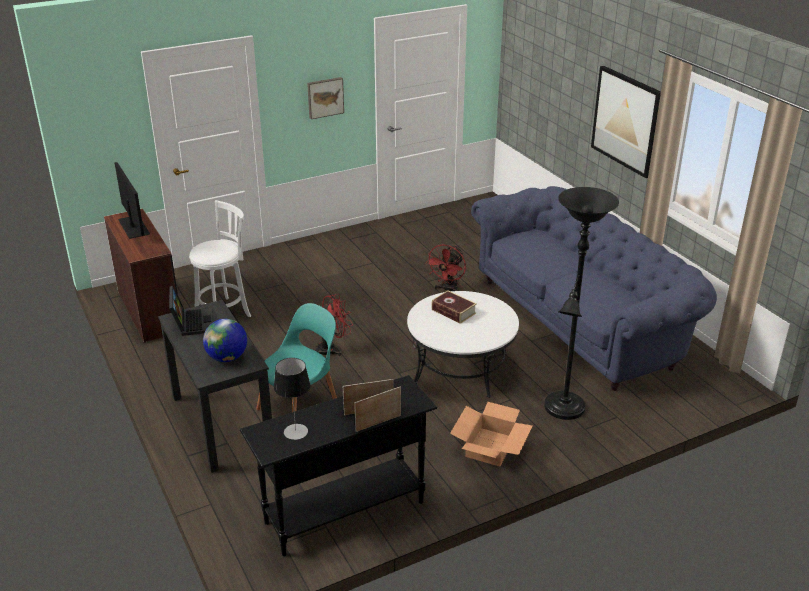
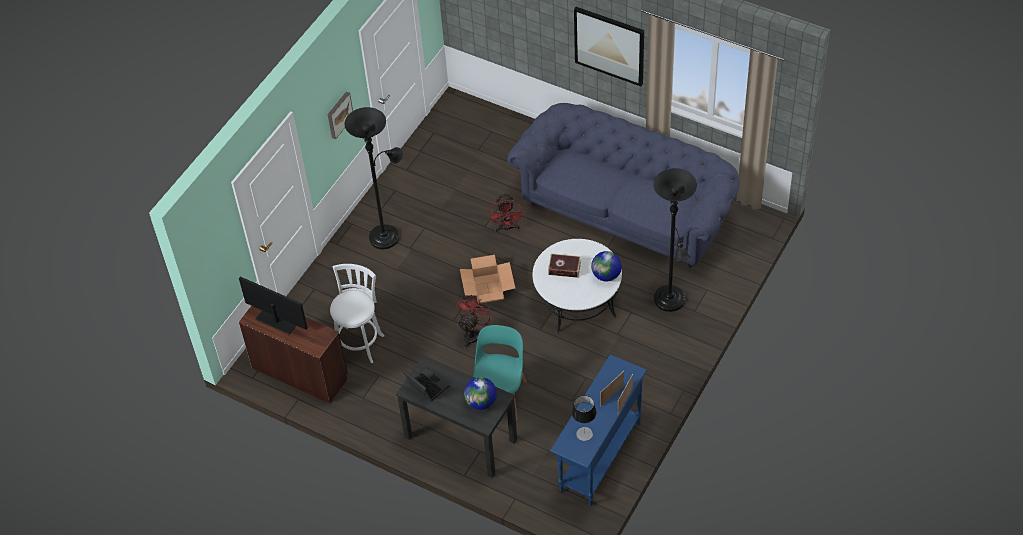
camera: 30 degrees left, 20 degrees up
black console table [240,375,437,556] -> blue console table [550,354,647,506]
cardboard box [450,402,533,466] -> cardboard box moved to [460,255,515,304]
none -> black floor lamp [345,107,403,249]
none -> globe [591,251,622,282]

